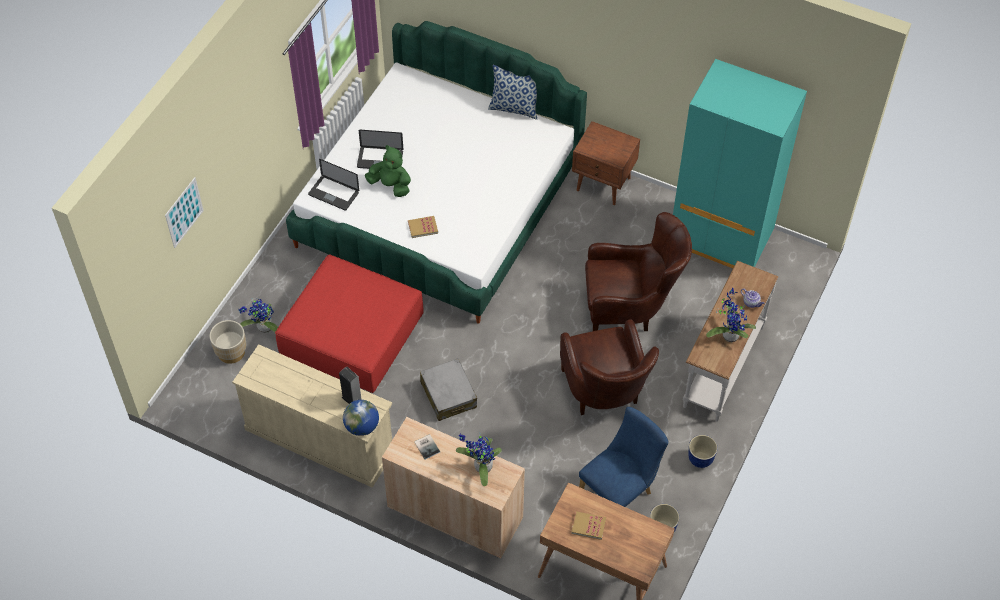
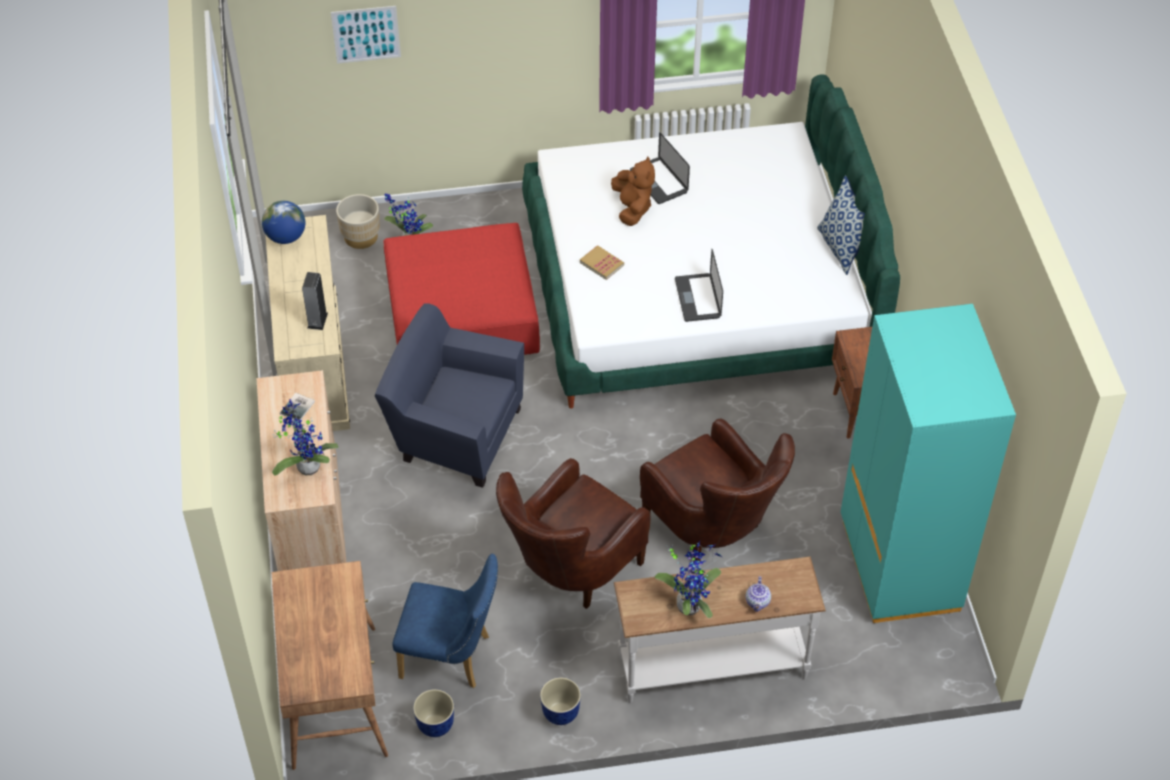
camera: 55 degrees right, 5 degrees down
laptop [308,159,359,211] -> laptop moved to [675,249,723,322]
globe [343,400,379,436] -> globe moved to [262,201,305,244]
green plush toy [365,145,411,197] -> brown plush toy [611,156,655,226]
grey suitcase [420,358,477,421] -> blue armchair [375,303,524,488]
book [571,511,606,540] -> none

